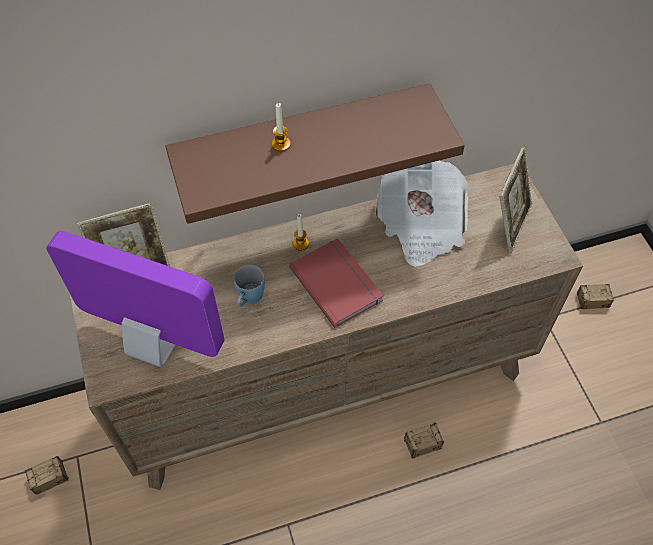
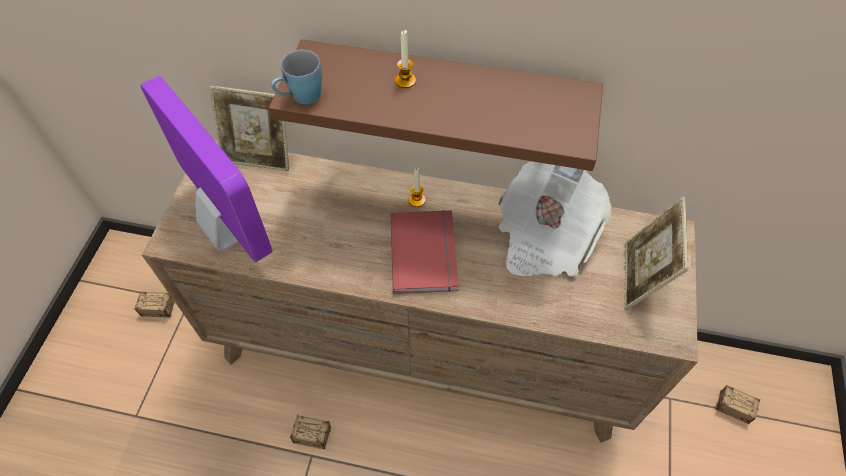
camera: 30 degrees right, 0 degrees up
blue mug [234,265,265,306] -> blue mug moved to [271,50,322,104]
storage box [371,423,444,459] -> storage box moved to [235,413,331,449]
picture frame [499,146,532,253] -> picture frame turned 135 degrees clockwise [624,197,688,310]

